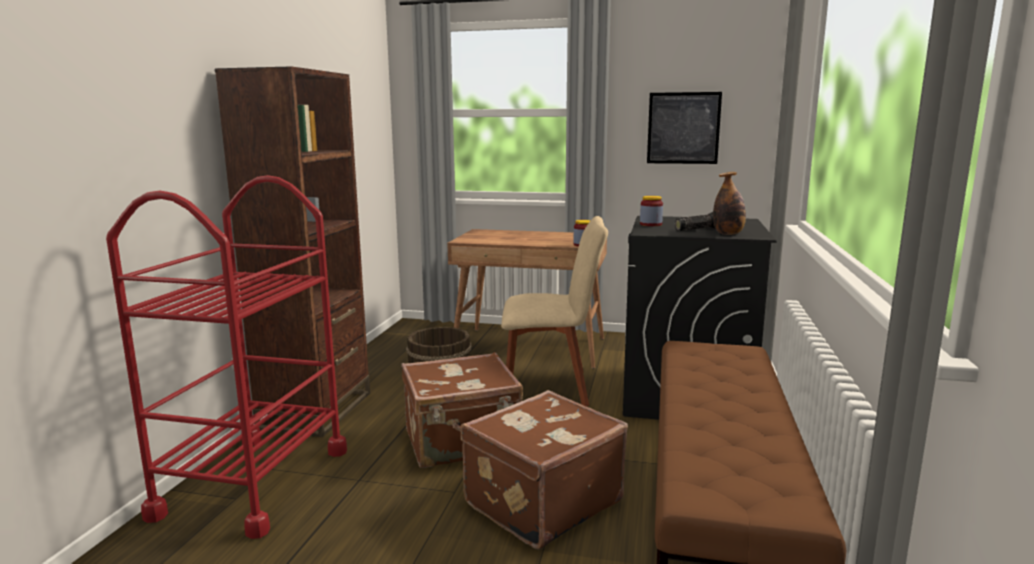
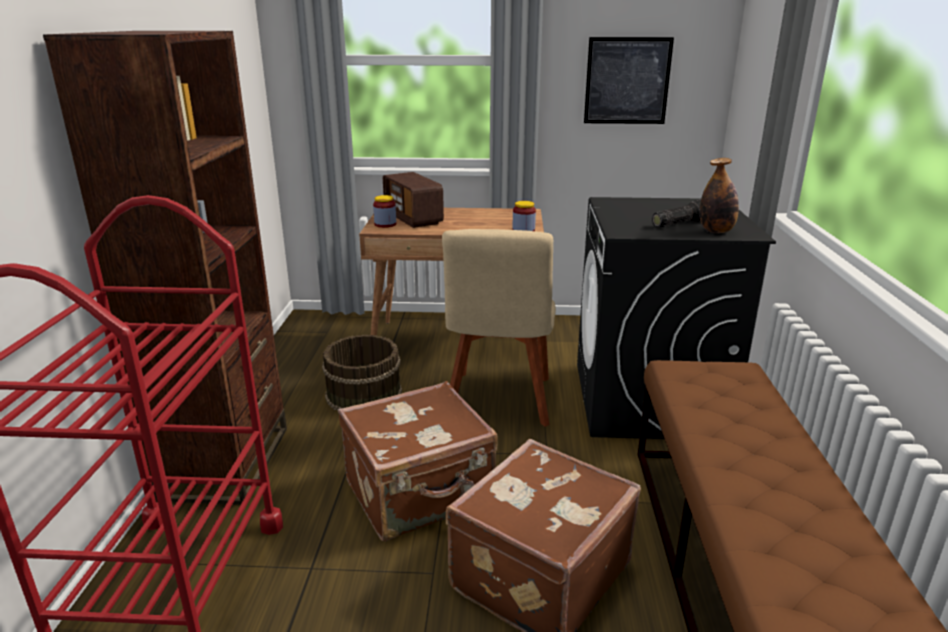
camera: 10 degrees left, 10 degrees up
beige chair [501,216,608,407] -> beige chair turned 105 degrees clockwise [442,229,556,427]
jar [640,196,663,226] -> jar moved to [373,195,396,228]
none -> radio [383,172,444,228]

